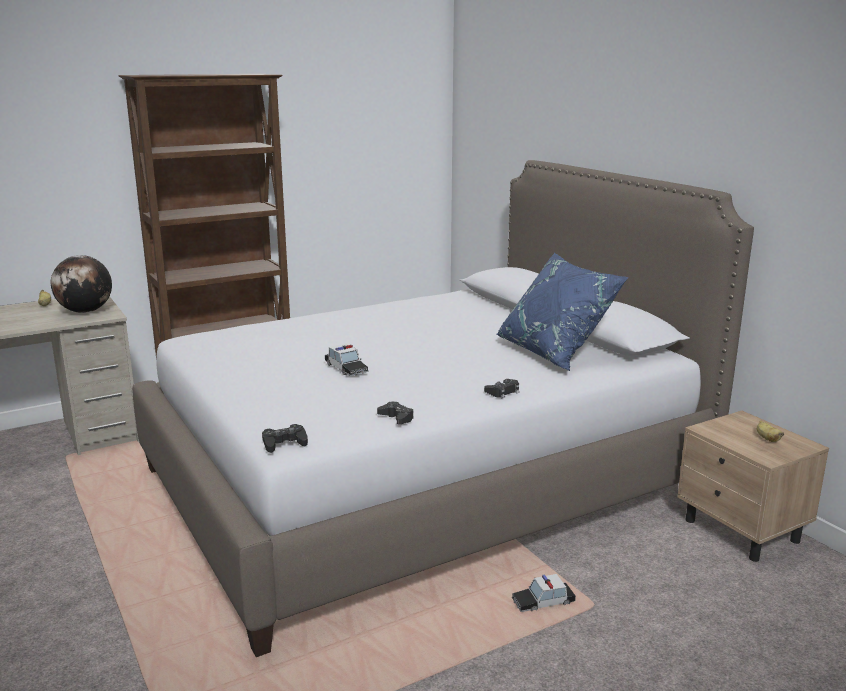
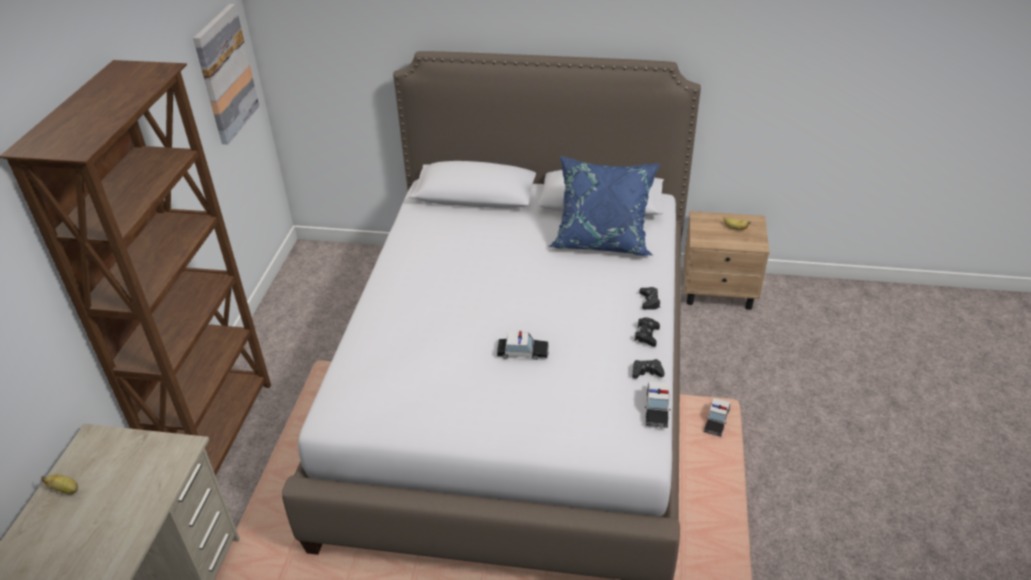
camera: 50 degrees left, 20 degrees up
globe [50,255,112,313] -> none
black game controller [262,424,308,453] -> black game controller moved to [635,317,660,347]
none -> picture [193,4,259,145]
none -> toy car [645,381,671,428]

